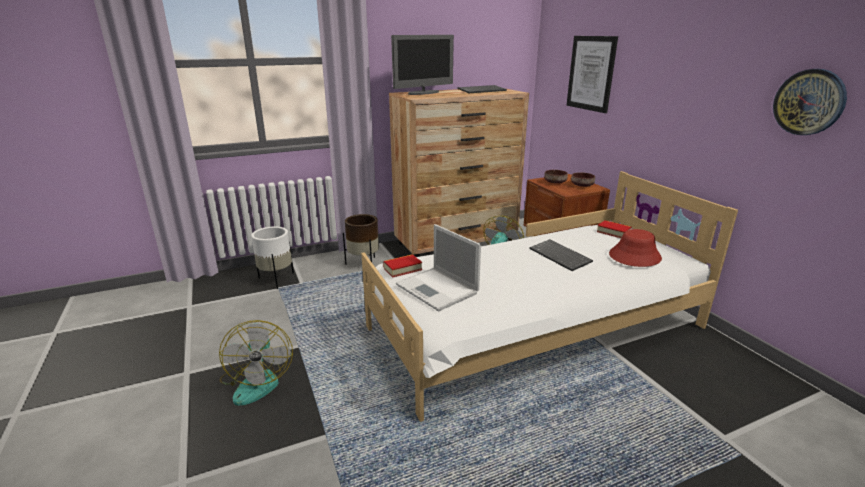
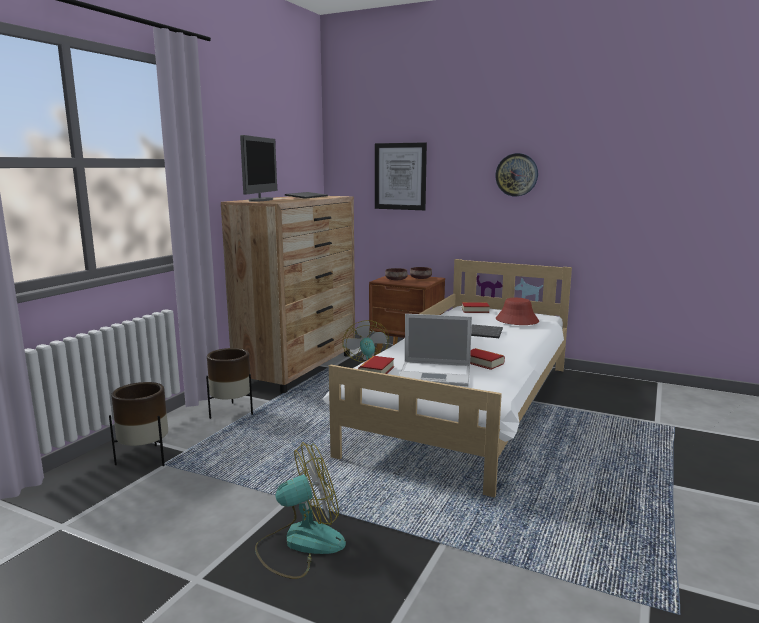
camera: 40 degrees left, 10 degrees down
fan [219,320,293,406] -> fan turned 60 degrees counterclockwise [255,442,346,579]
white planter [251,226,294,289] -> brown planter [109,382,168,466]
wall clock [773,69,847,135] -> wall clock moved to [495,153,538,196]
none -> book [470,348,505,370]

